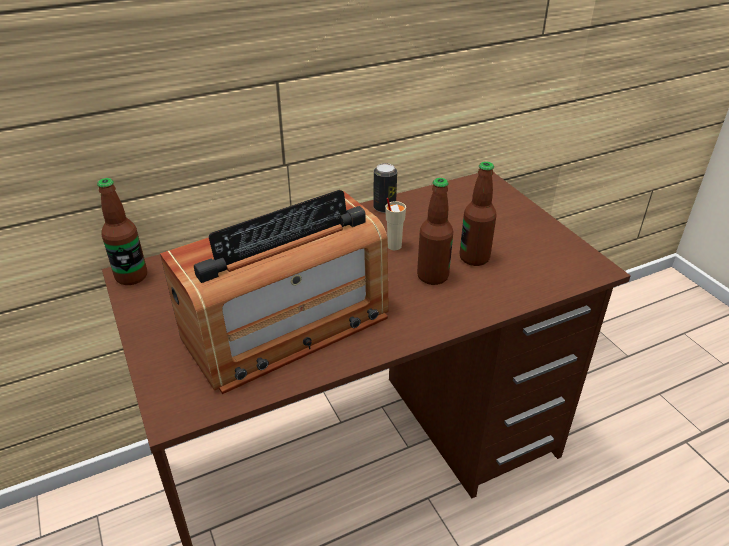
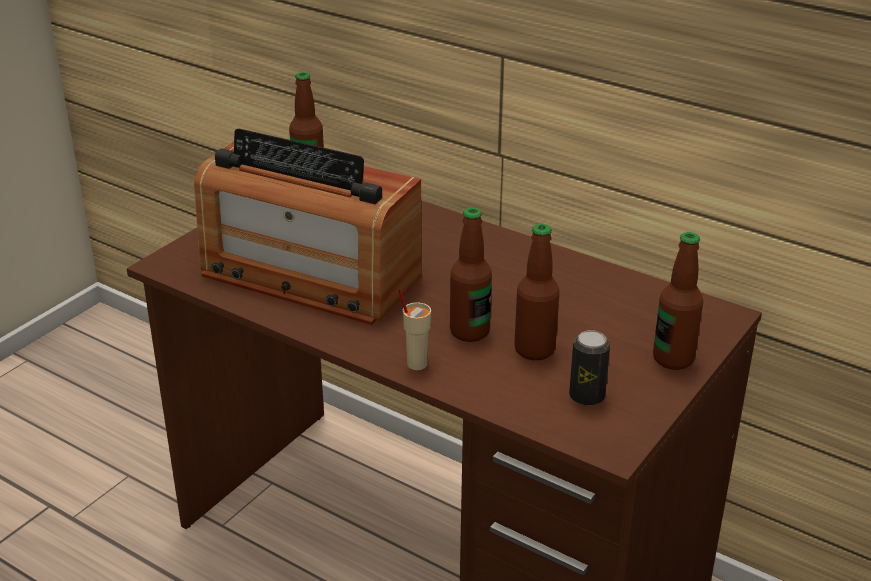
camera: 60 degrees right, 5 degrees down
can [373,163,397,213] -> can moved to [569,330,610,406]
beige cup [385,198,406,250] -> beige cup moved to [398,289,431,370]
none -> bottle [653,232,703,370]

